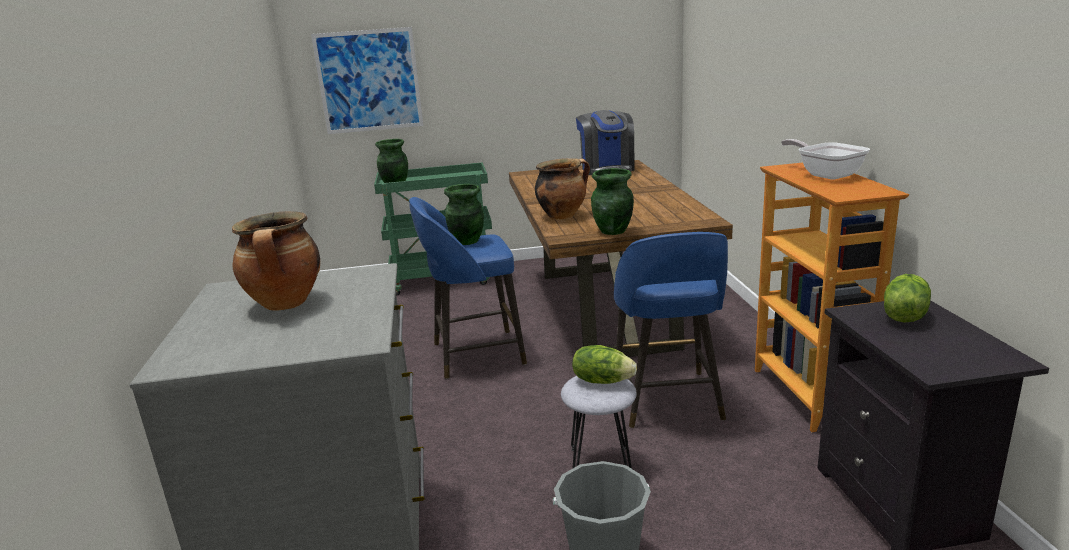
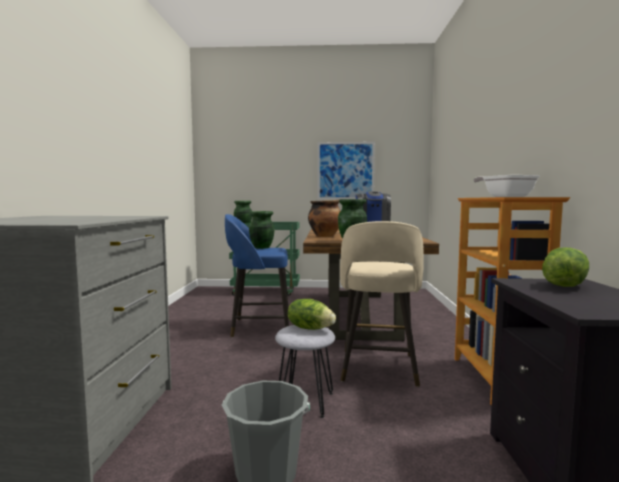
camera: 10 degrees right, 15 degrees down
cooking pot [232,211,320,311] -> none
picture [311,27,423,134] -> picture moved to [317,142,375,199]
blue stool [614,232,728,428] -> beige stool [340,221,424,387]

